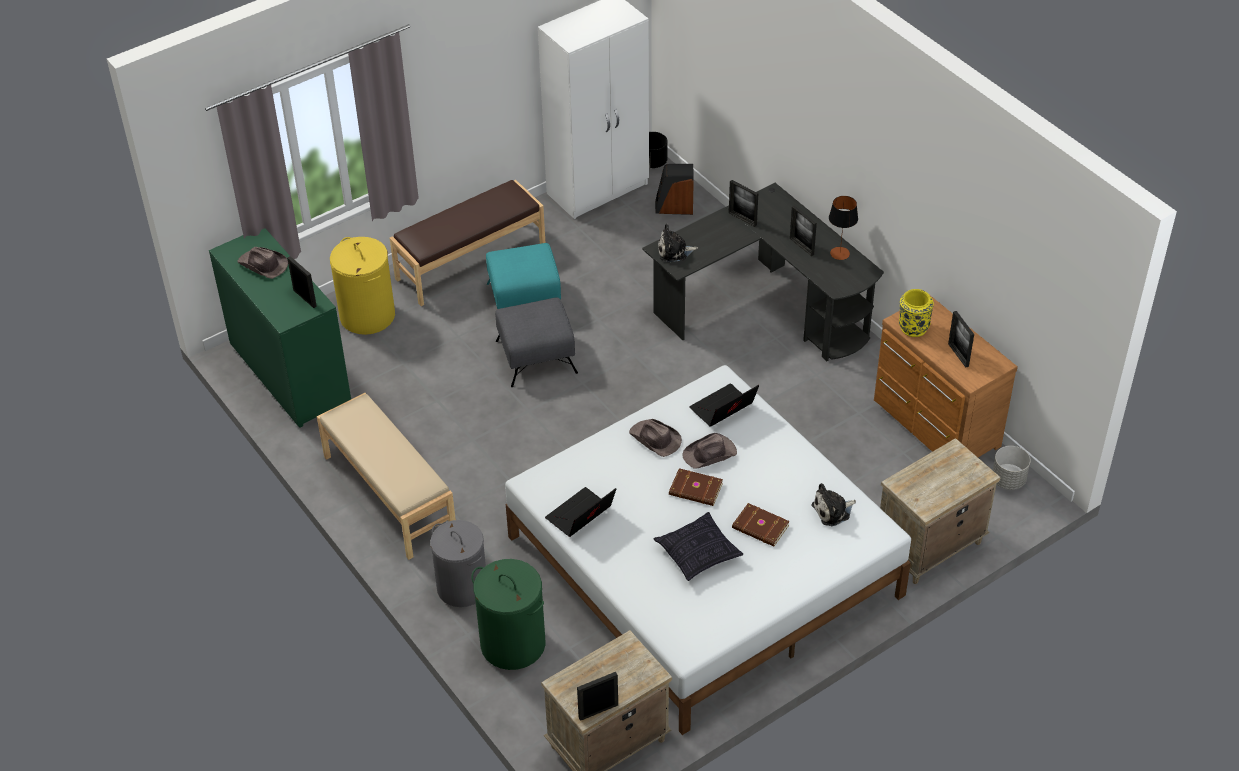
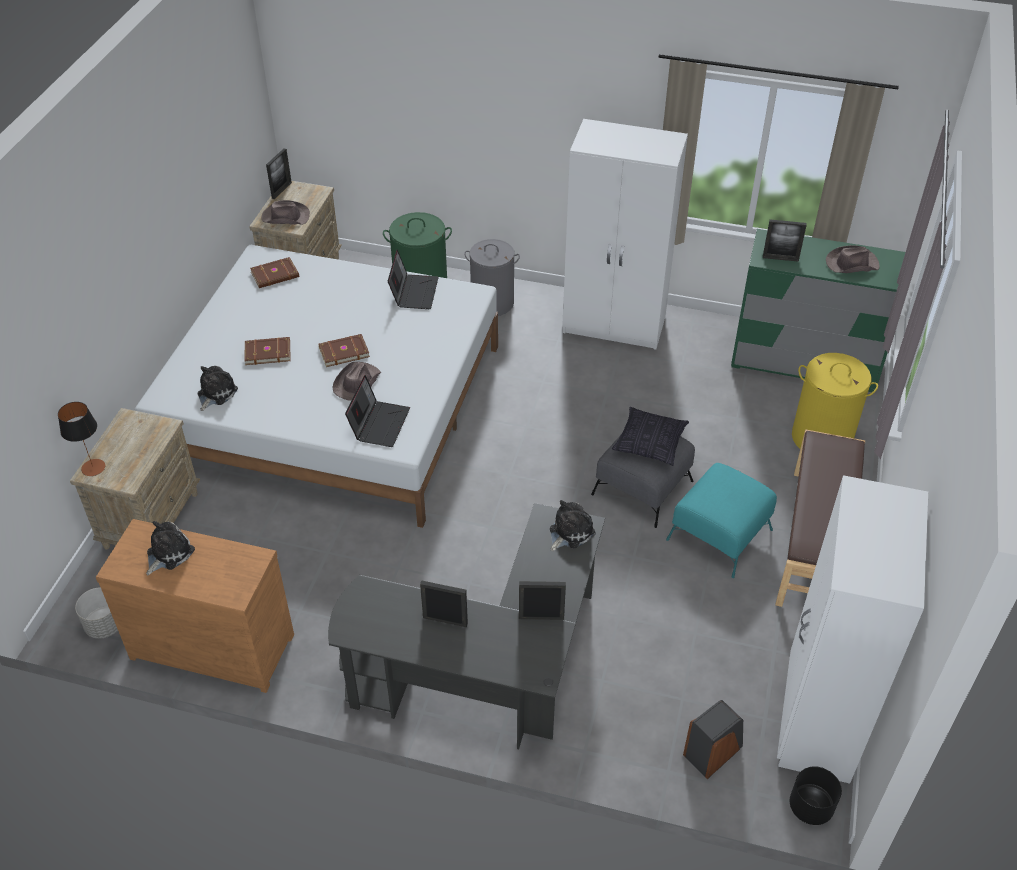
camera: 140 degrees right, 0 degrees up
beige bench [317,393,456,560] -> white wardrobe [562,119,688,350]
brown hat [629,419,682,457] -> brown hat moved to [261,200,310,225]
pillow [654,512,743,581] -> pillow moved to [612,407,689,466]
table lamp [829,196,858,260] -> table lamp moved to [58,402,105,476]
yellow vase [899,289,934,337] -> none
picture frame [948,311,974,368] -> plush toy [146,521,195,575]
none -> brown book [250,257,299,288]

